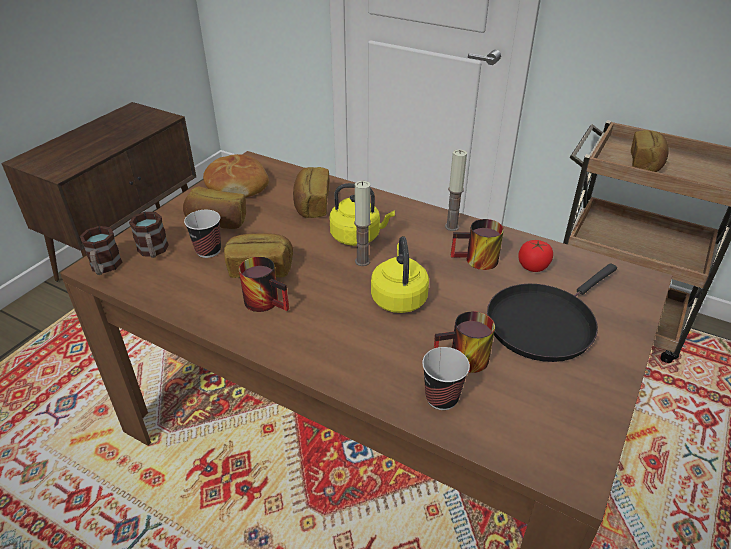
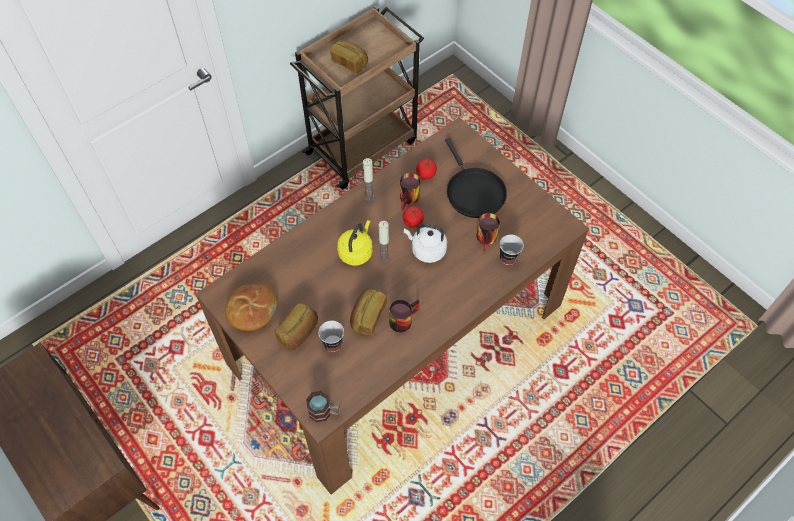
camera: 70 degrees left, 20 degrees up
mug [129,212,169,258] -> none
bread [293,167,329,218] -> none
yellow kettle [371,236,429,313] -> white kettle [404,224,447,263]
none -> tomato [403,206,424,228]

